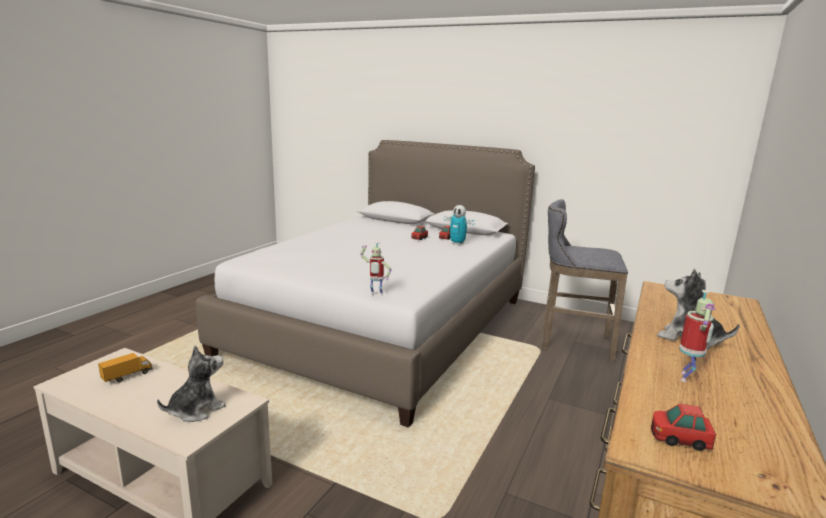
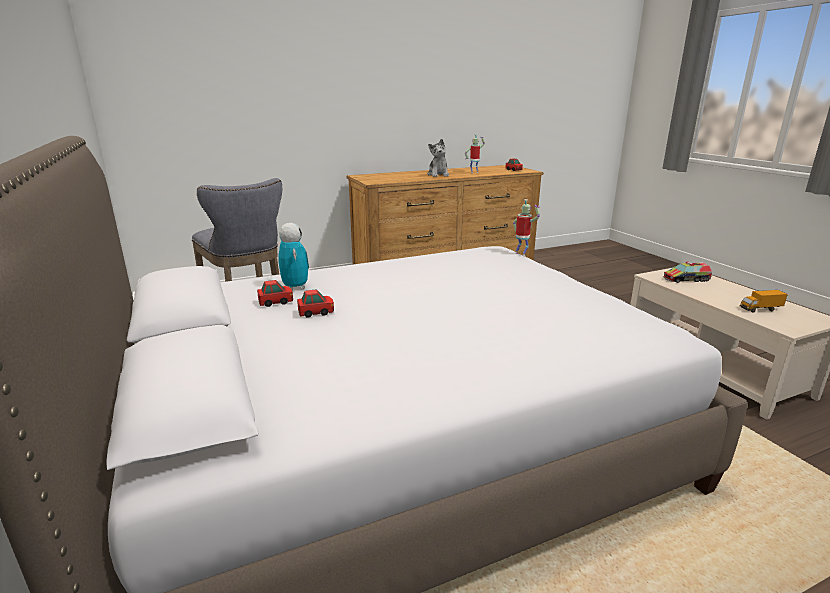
camera: 140 degrees left, 5 degrees up
plush toy [157,345,226,422] -> toy truck [663,262,712,283]

